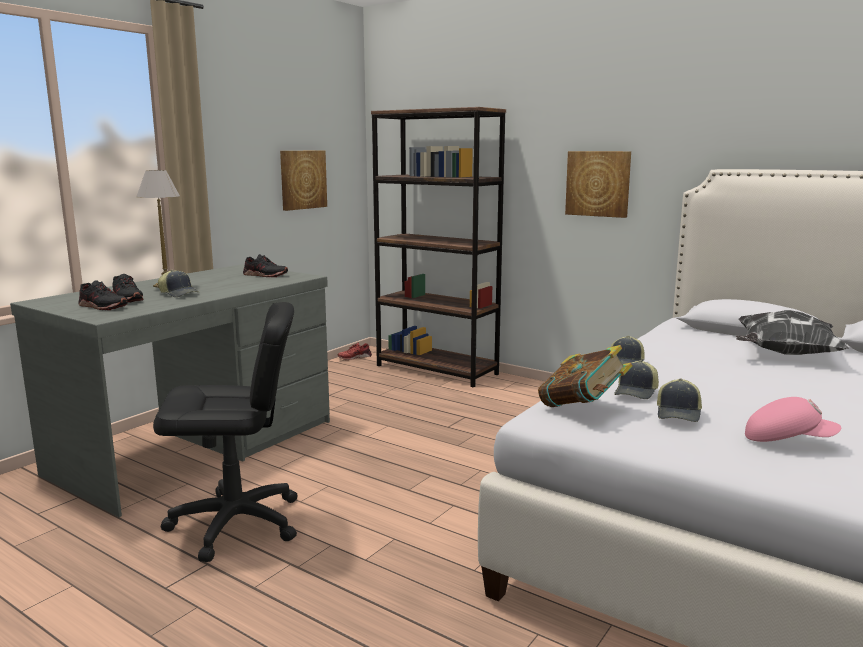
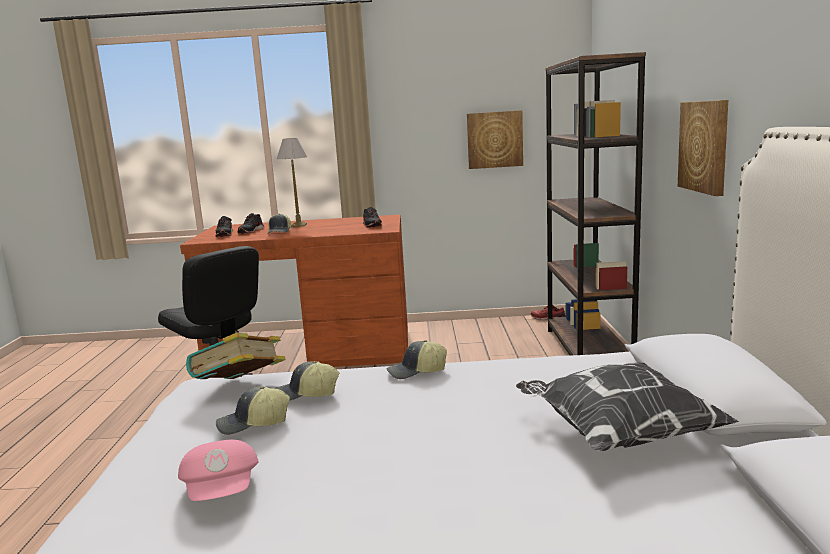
camera: 55 degrees right, 0 degrees up
grey desk [10,264,330,517] -> brown desk [180,215,408,367]

